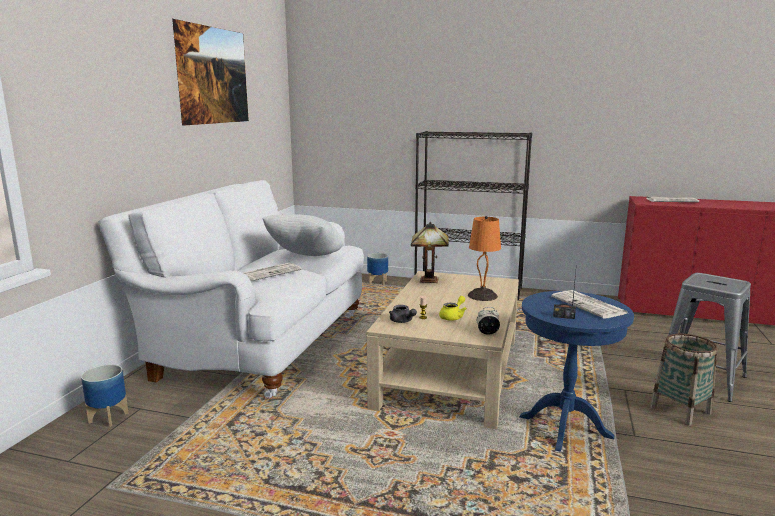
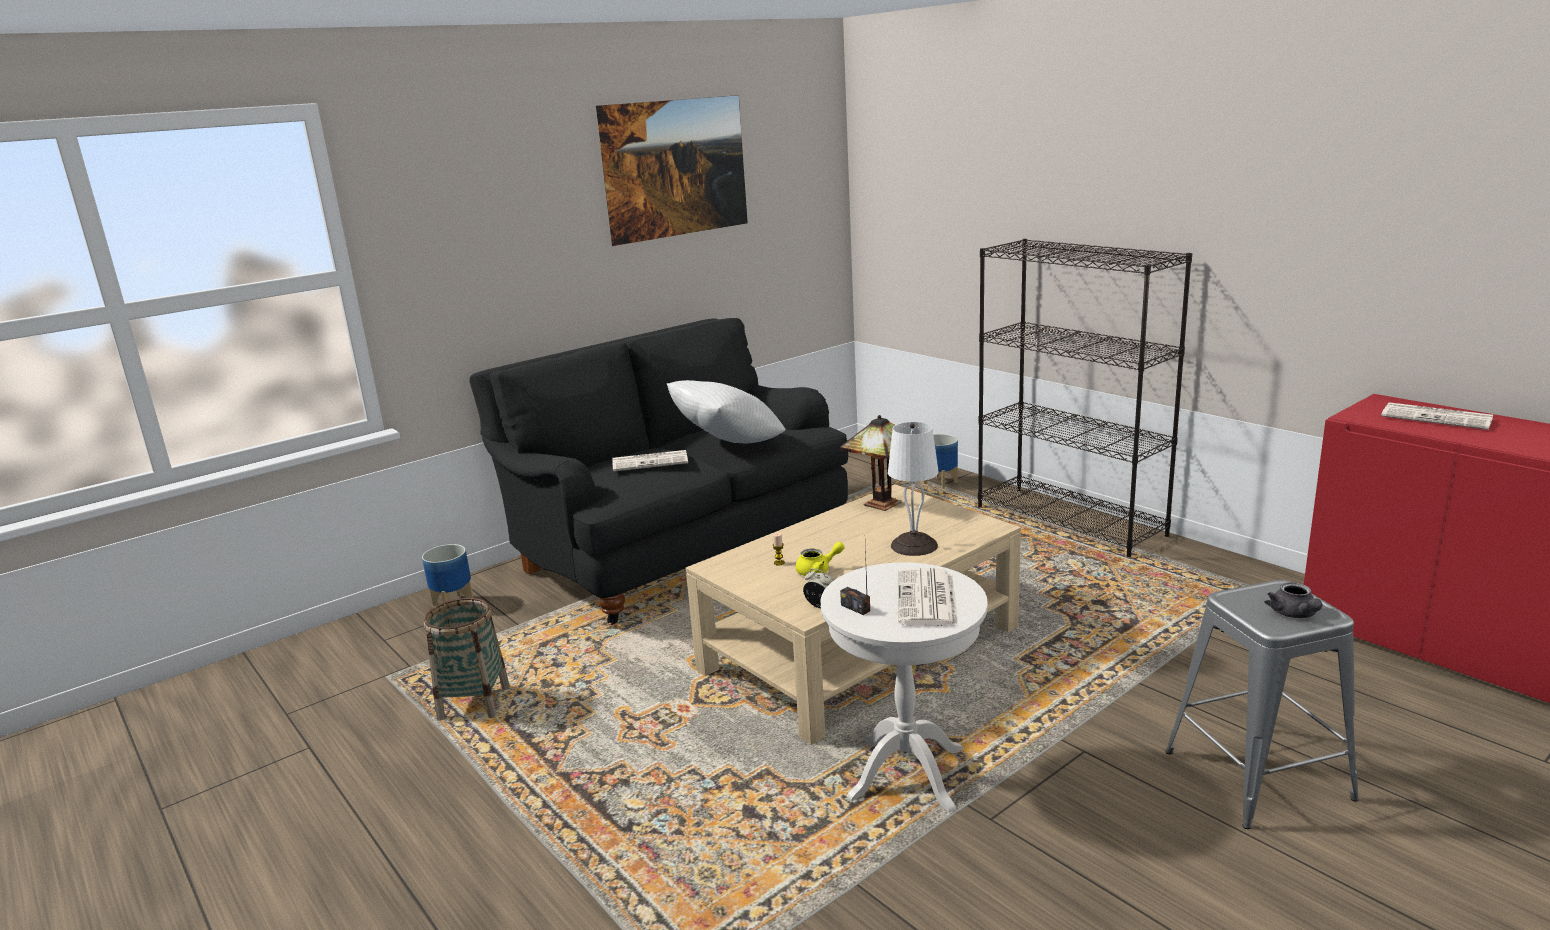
camera: 35 degrees right, 5 degrees up
white sofa [98,180,364,399] -> black sofa [469,318,848,625]
grey teapot [389,305,417,323] -> grey teapot moved to [1267,582,1322,618]
orange table lamp [468,216,501,301] -> white table lamp [888,422,939,556]
blue side table [519,291,634,452] -> white side table [820,562,988,813]
basket [650,334,718,426] -> basket moved to [424,598,510,721]

